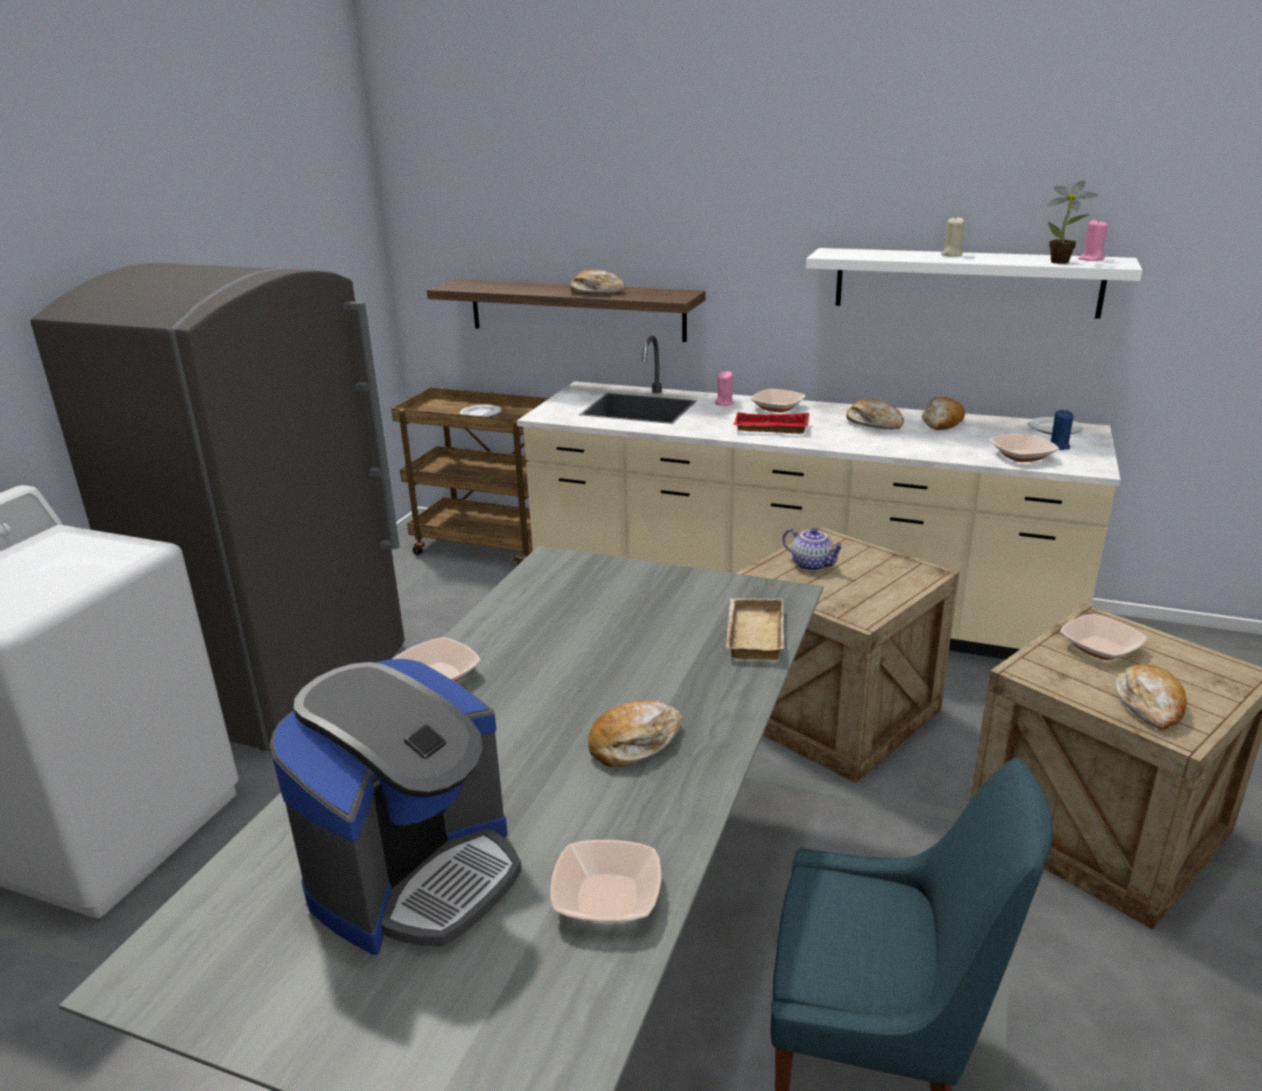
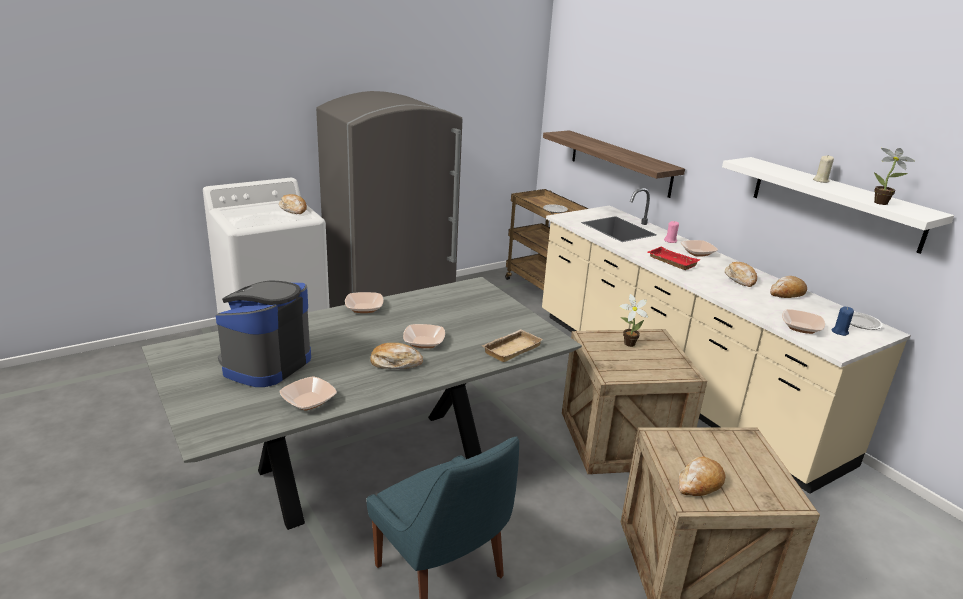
camera: 35 degrees right, 0 degrees up
coffee machine [270,659,521,955] -> coffee machine turned 135 degrees clockwise [216,280,311,387]
bread [570,270,625,294] -> bread moved to [279,194,307,214]
teapot [783,528,845,571] -> potted plant [619,294,648,347]
bowl [1060,614,1147,660] -> bowl moved to [403,324,445,348]
pink candle [1078,219,1108,261] -> none

